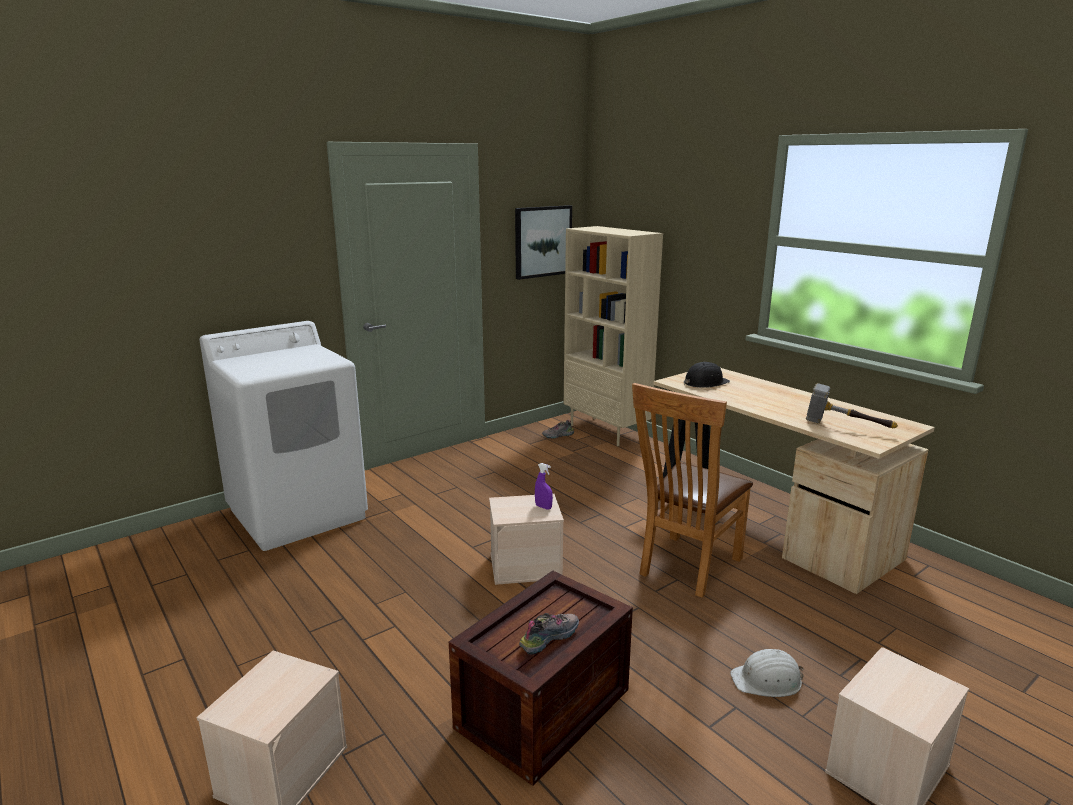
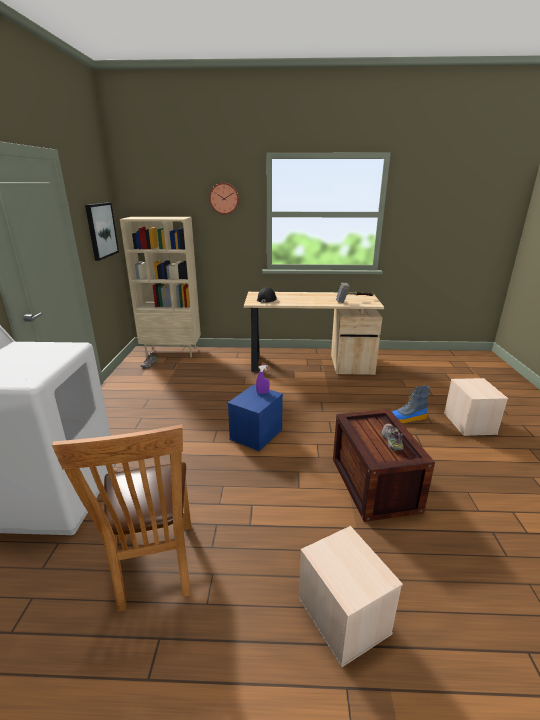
camera: 50 degrees left, 5 degrees up
beige storage box [489,494,564,585] -> blue storage box [228,385,283,451]
brown chair [632,383,753,598] -> brown chair moved to [52,424,191,612]
white hard hat [730,649,804,697] -> boot [392,386,430,424]
none -> wall clock [209,183,239,215]

